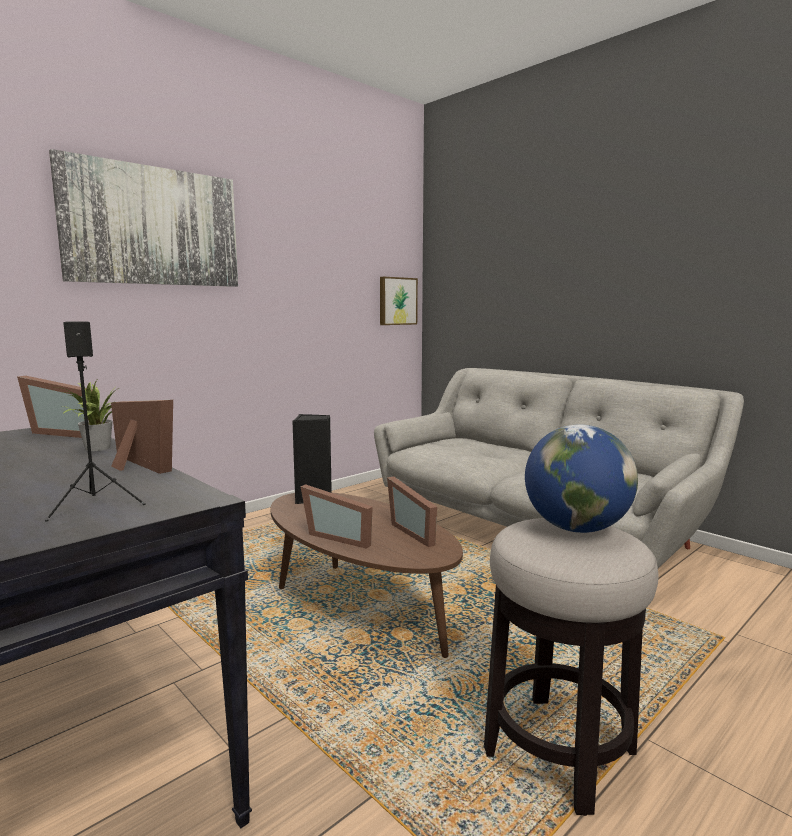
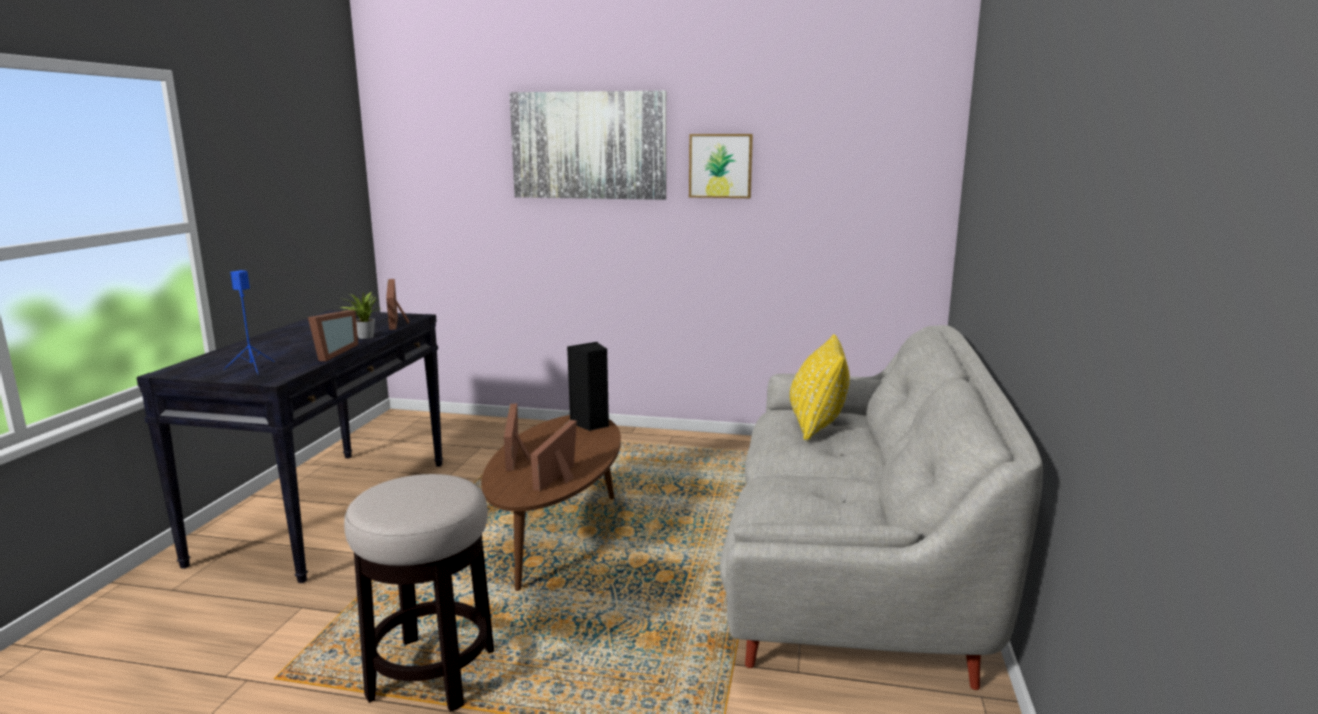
camera: 55 degrees right, 5 degrees up
black speaker [45,321,146,521] -> blue speaker [224,270,275,375]
picture [380,277,418,325] -> picture moved to [689,134,753,198]
globe [525,424,638,533] -> none
none -> yellow pillow [790,334,850,441]

